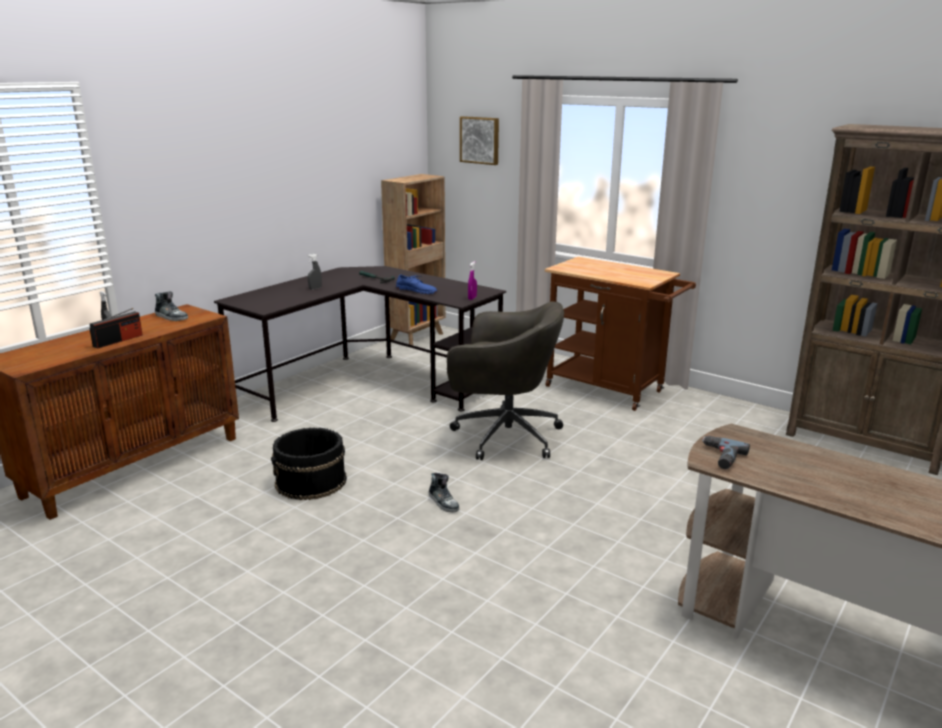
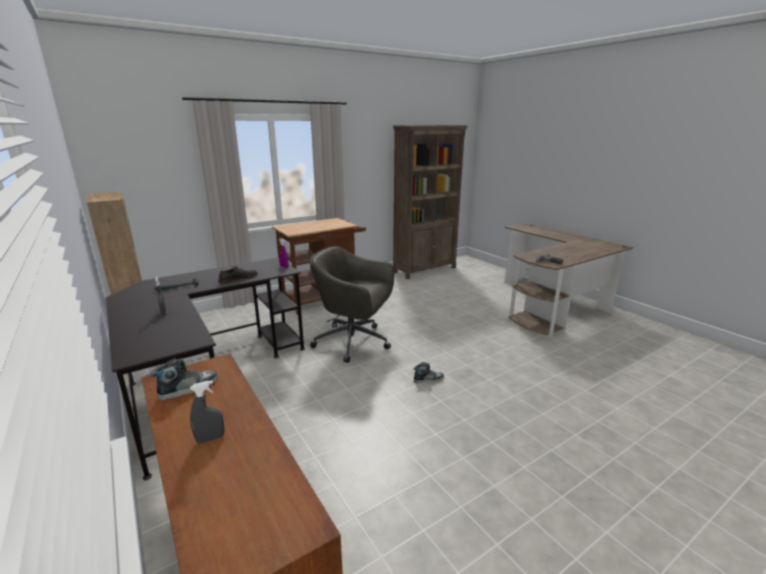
camera: 70 degrees left, 0 degrees up
radio [90,308,142,348] -> none
black bucket [271,427,347,500] -> none
blue shoe [396,275,437,294] -> grey shoe [219,266,258,284]
grey office chair [447,301,564,460] -> grey office chair turned 105 degrees counterclockwise [310,246,394,363]
picture [460,116,499,165] -> none

